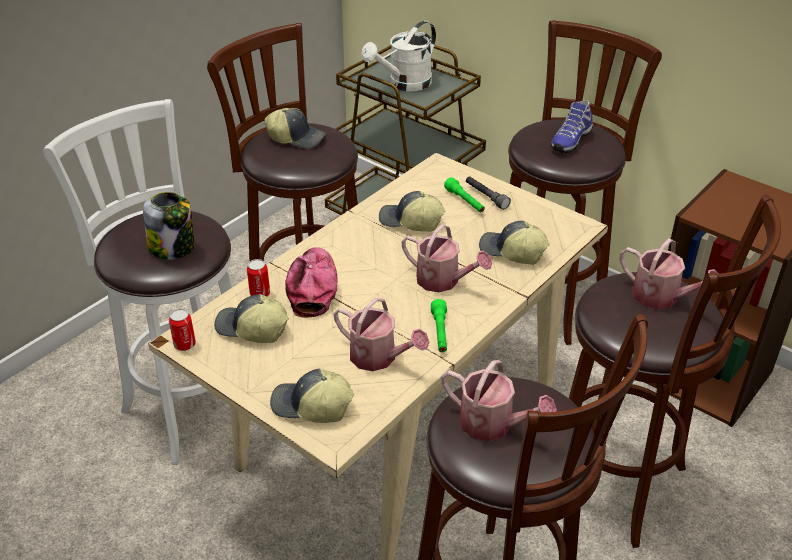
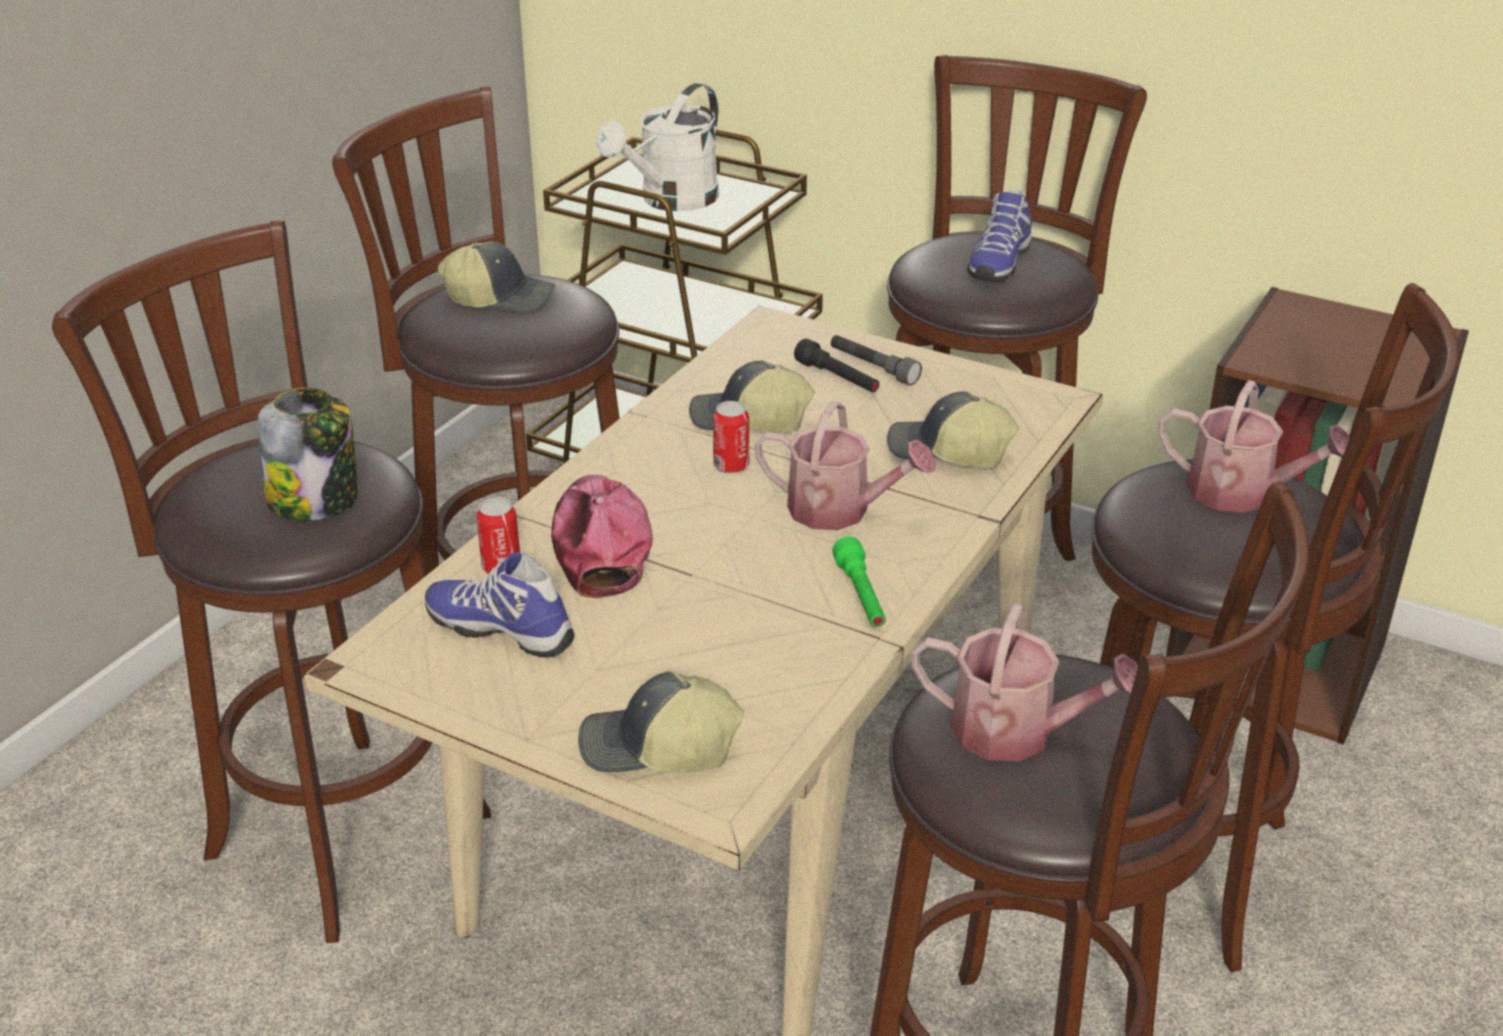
camera: 10 degrees left, 5 degrees down
white stool [43,99,233,465] -> brown stool [52,221,491,943]
can [169,309,196,351] -> can moved to [713,401,749,474]
cap [214,294,289,343] -> shoe [425,552,575,658]
watering can [333,298,429,371] -> none
green flashlight [444,177,485,213] -> black flashlight [794,339,880,393]

